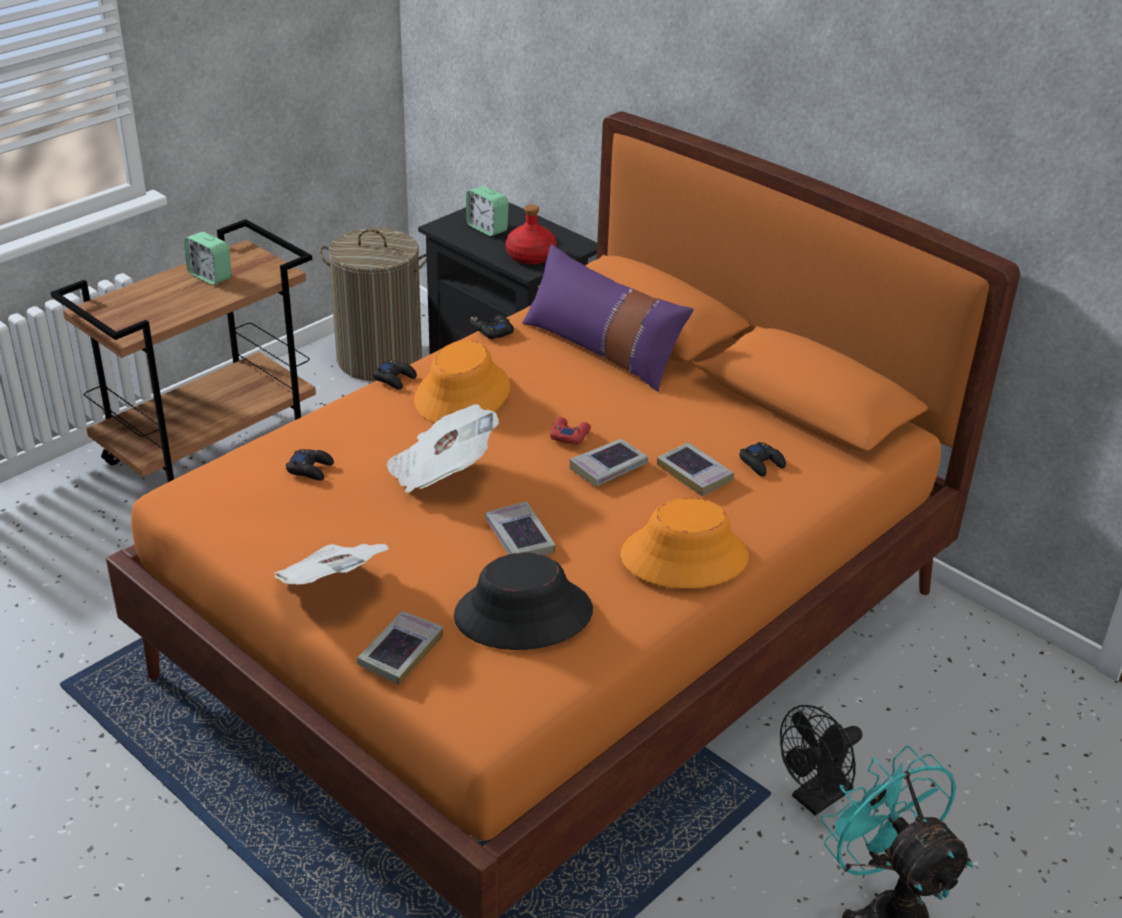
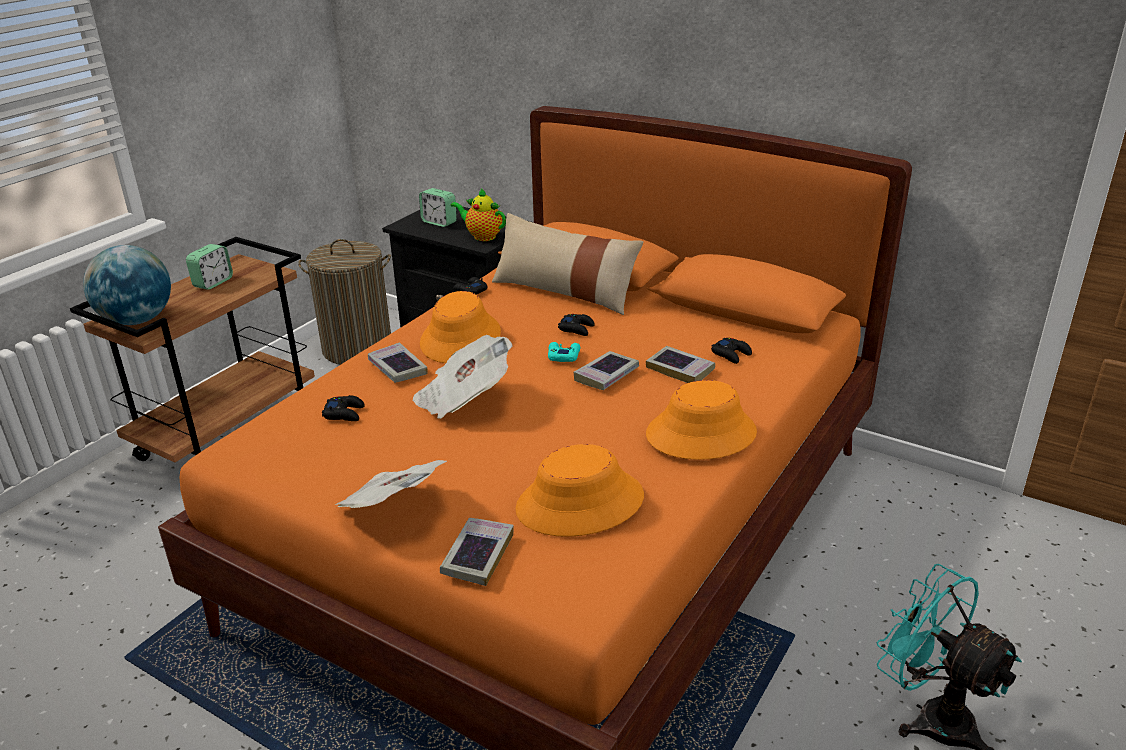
camera: 10 degrees left, 5 degrees down
alarm clock [184,232,231,285] -> alarm clock turned 90 degrees counterclockwise [186,244,233,290]
black game controller [372,360,417,390] -> black game controller moved to [558,314,595,336]
black hat [454,553,593,650] -> orange hat [515,444,644,537]
book [485,501,556,555] -> book moved to [368,343,427,383]
red bottle [506,204,557,265] -> teapot [451,188,506,241]
purple pillow [522,244,694,392] -> beige pillow [492,213,643,315]
red game controller [550,417,591,445] -> turquoise game controller [548,342,580,362]
black fan [780,705,862,816] -> none
none -> globe [83,245,171,325]

